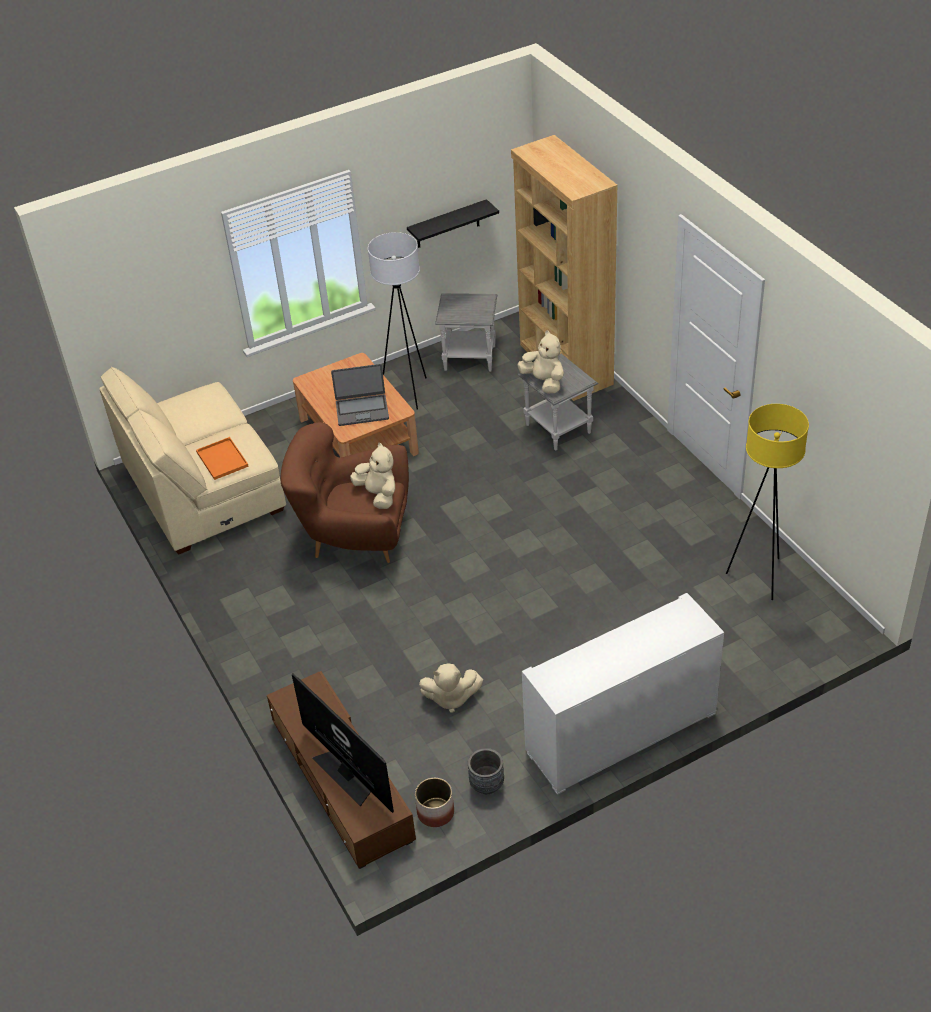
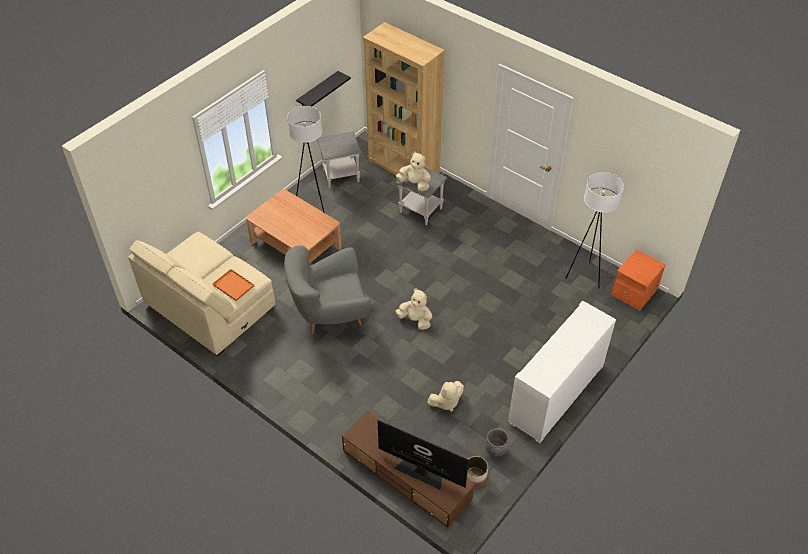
camera: 25 degrees left, 5 degrees up
brown armchair [280,422,409,563] -> grey armchair [284,245,371,334]
laptop [331,364,389,426] -> none
beige plush toy [350,442,395,509] -> beige plush toy moved to [395,288,432,330]
yellow floor lamp [726,404,809,600] -> white floor lamp [565,172,624,288]
none -> orange nightstand [611,249,666,311]

